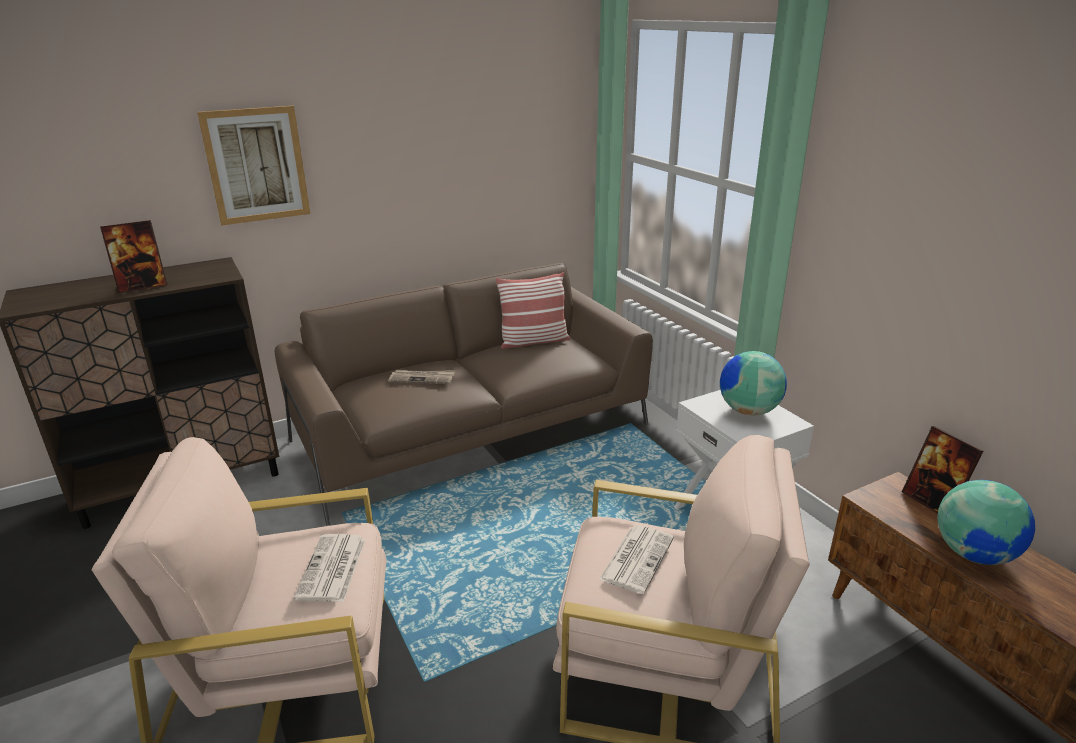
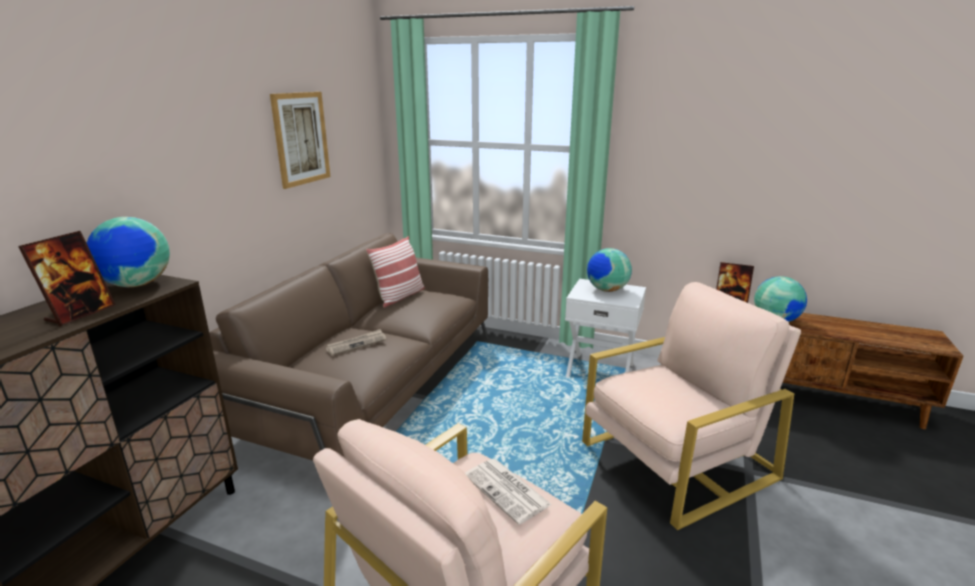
camera: 40 degrees left, 5 degrees down
picture [197,106,310,226] -> picture moved to [270,92,330,189]
newspaper [599,525,674,594] -> none
none -> globe [87,217,170,287]

